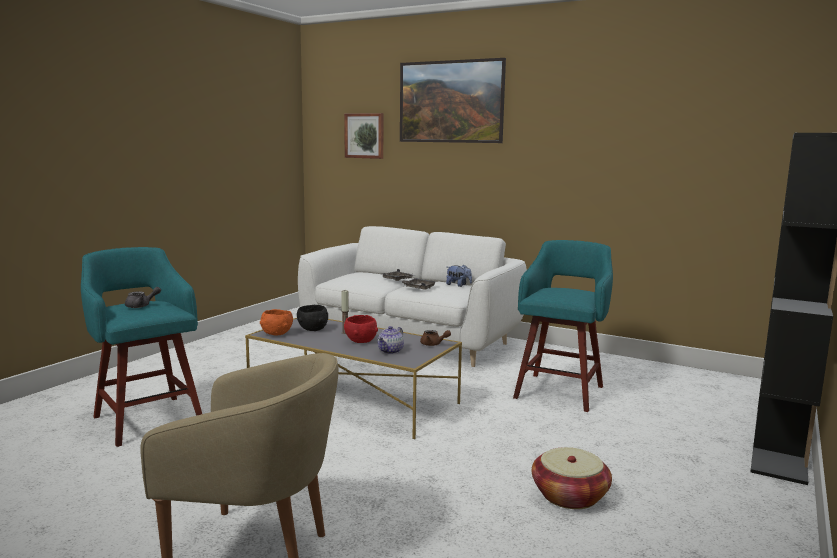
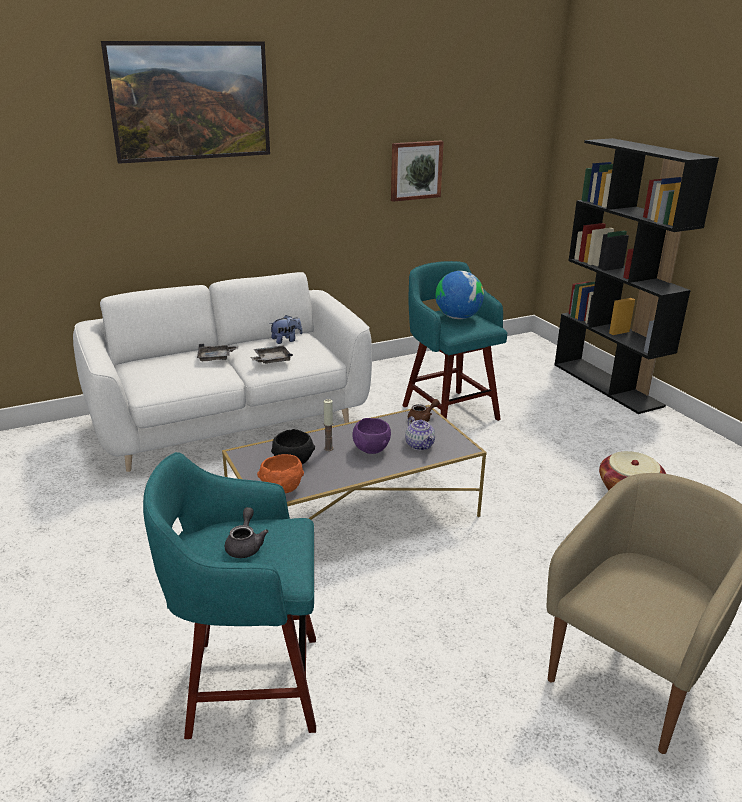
camera: 55 degrees left, 15 degrees up
picture [344,113,384,159] -> picture moved to [391,141,444,202]
red bowl [344,315,378,343] -> purple bowl [352,418,391,454]
none -> globe [435,271,484,319]

